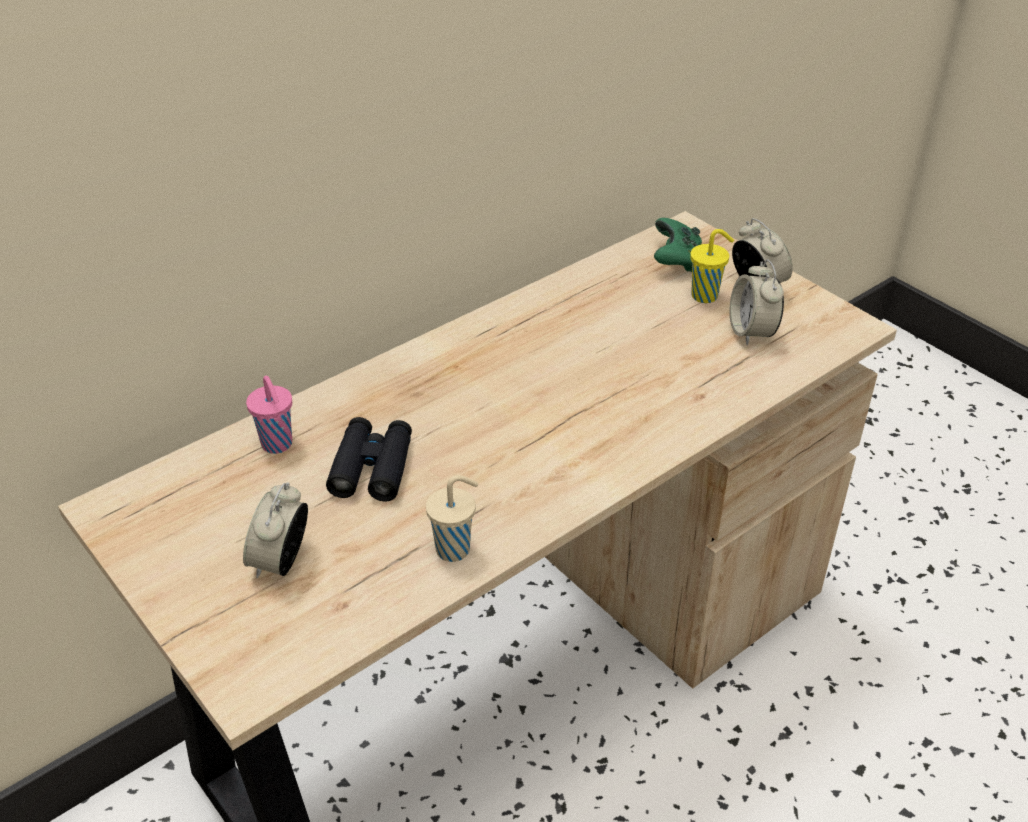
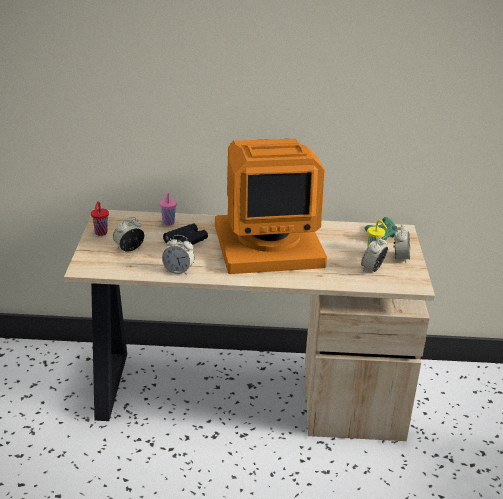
camera: 40 degrees right, 10 degrees down
beige cup [426,475,478,562] -> alarm clock [162,235,195,275]
none -> red cup [91,202,109,236]
none -> monitor [215,139,327,274]

